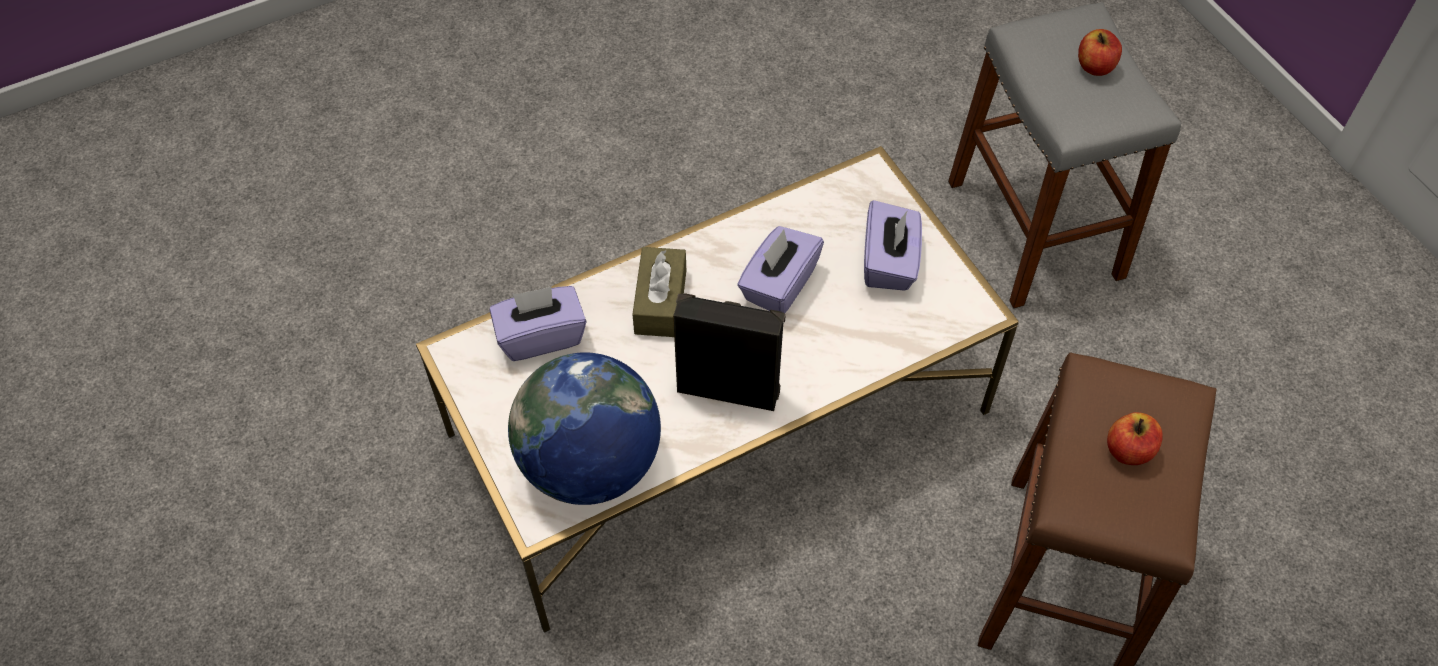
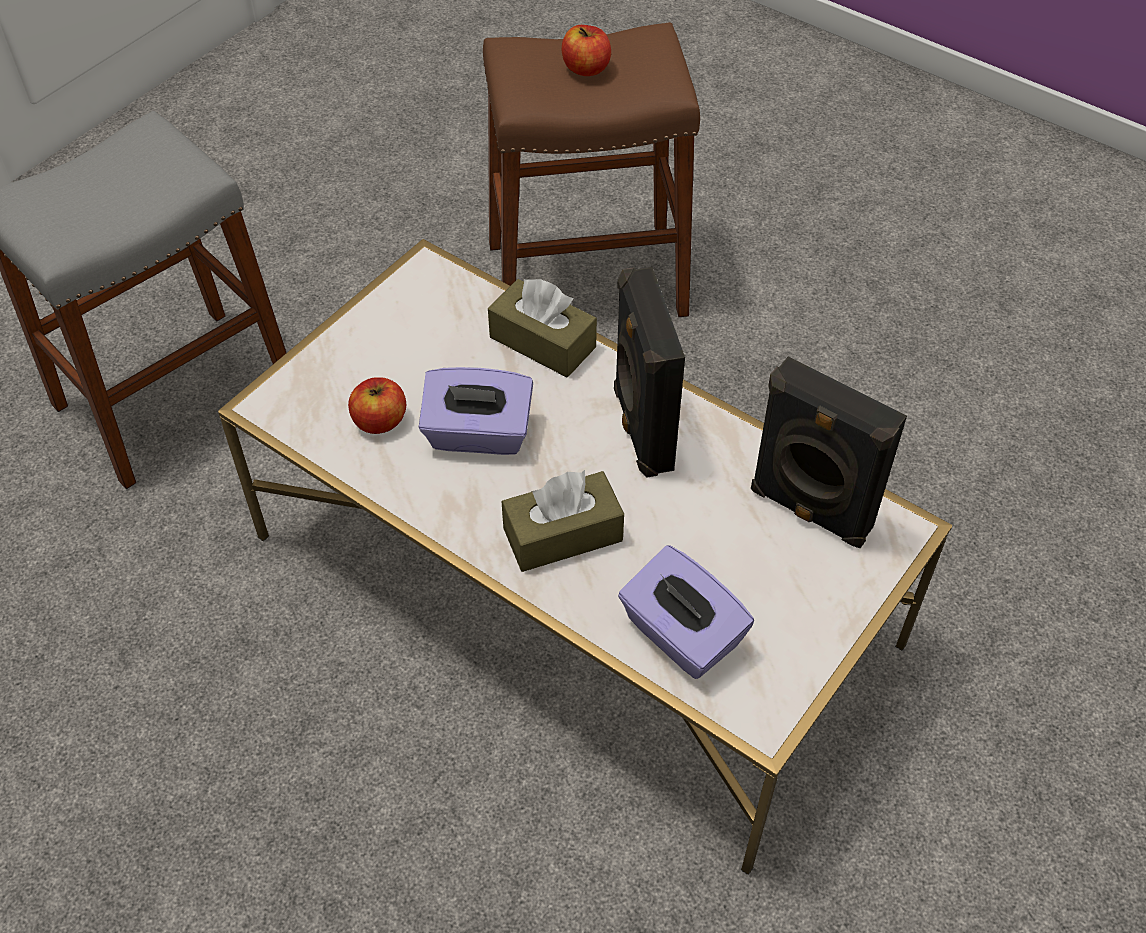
camera: 115 degrees left, 5 degrees down
globe [508,352,661,505] -> black speaker [751,357,907,548]
purple tissue box [864,200,922,291] -> none
apple [1078,29,1122,76] -> apple moved to [348,377,406,434]
none -> brown tissue box [488,278,597,377]

